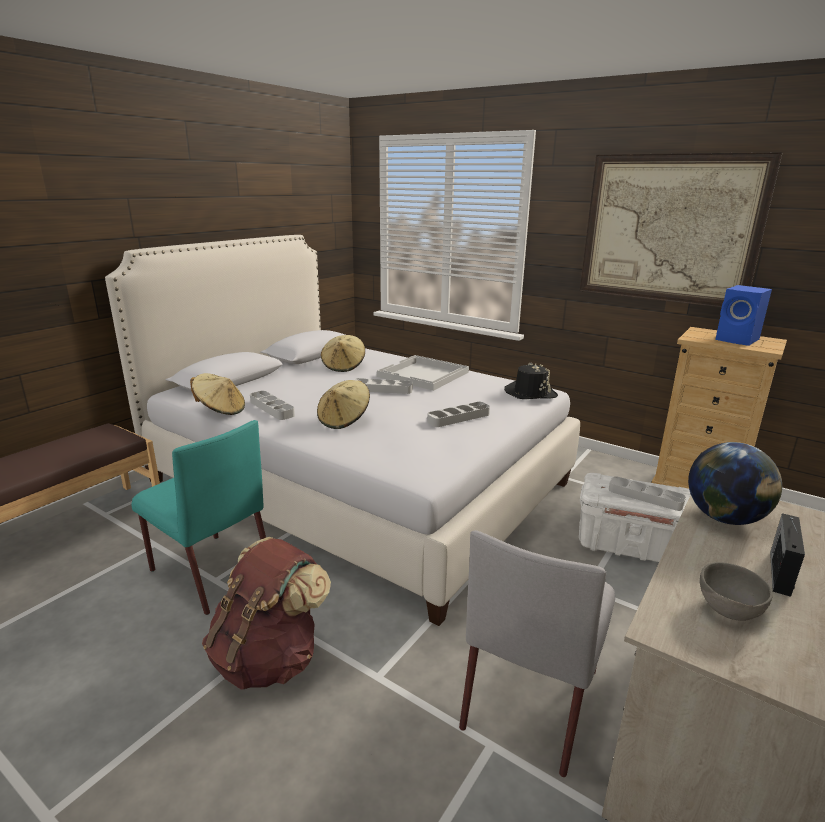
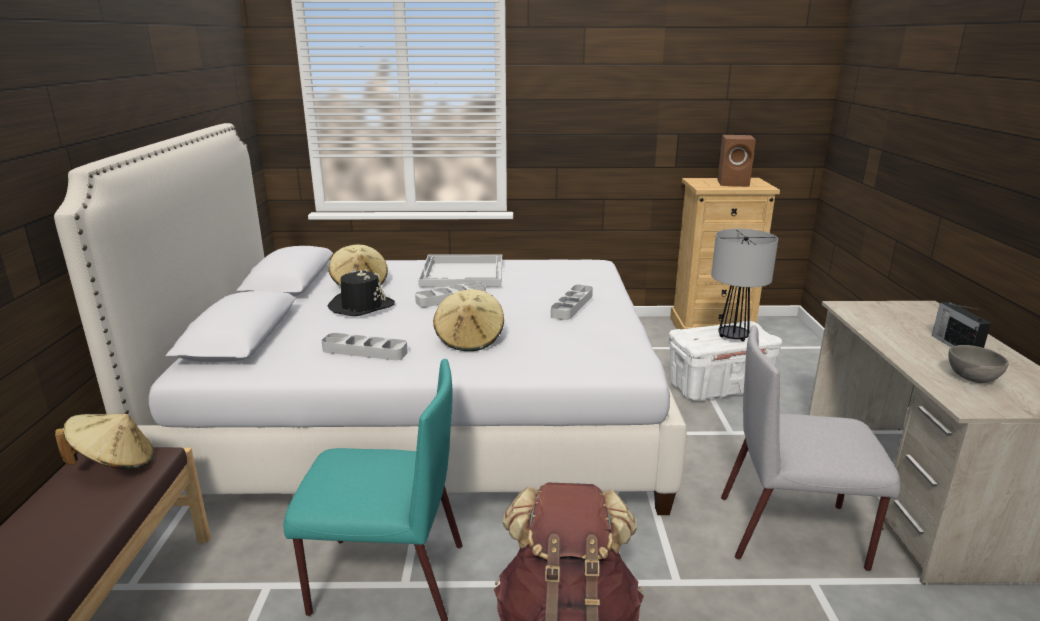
camera: 35 degrees left, 0 degrees up
beige hat [190,373,245,415] -> beige hat moved to [55,414,154,470]
grey chair [459,530,615,777] -> grey chair turned 105 degrees clockwise [721,325,900,571]
black hat [504,363,558,399] -> black hat moved to [328,269,395,316]
picture [579,152,783,307] -> none
grey tray [609,477,686,511] -> table lamp [711,229,778,341]
globe [688,442,782,525] -> none
blue speaker [715,285,772,346] -> brown speaker [717,135,756,187]

